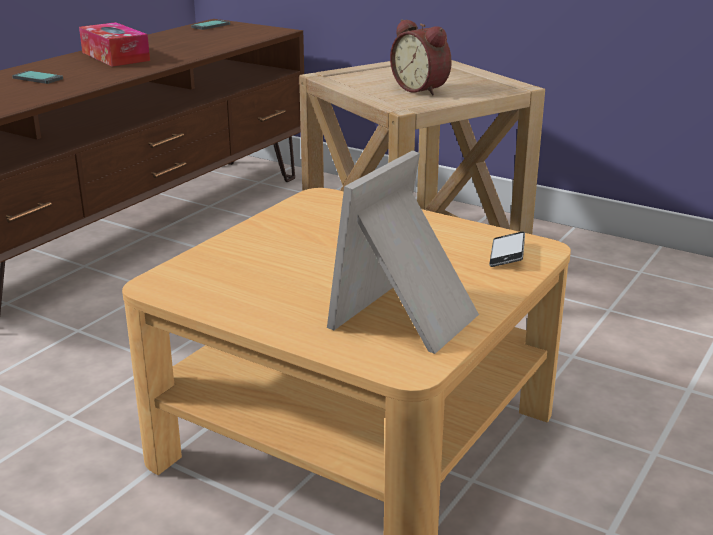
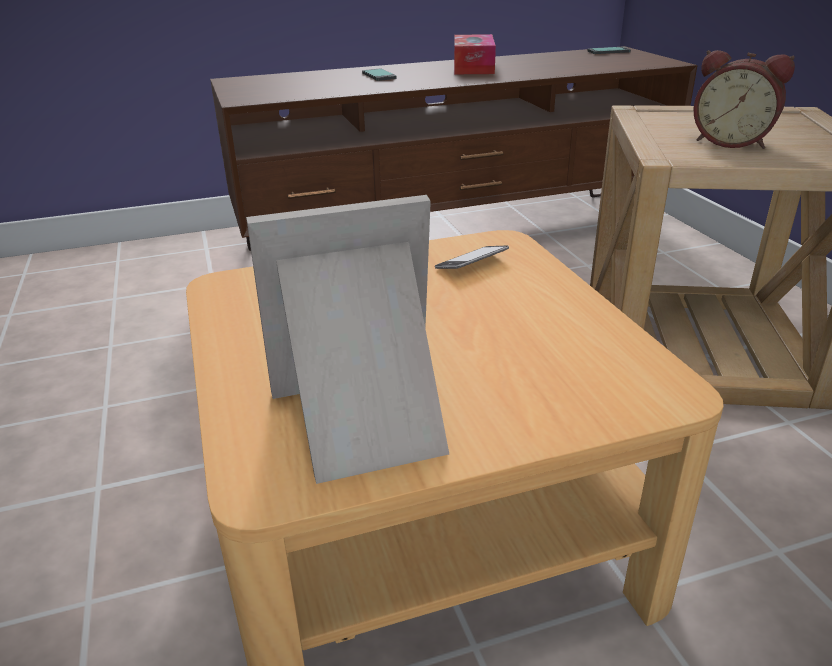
camera: 40 degrees right, 5 degrees up
alarm clock [390,19,452,96] -> alarm clock turned 60 degrees counterclockwise [694,50,795,149]
phone [489,231,525,267] -> phone moved to [435,245,509,269]

